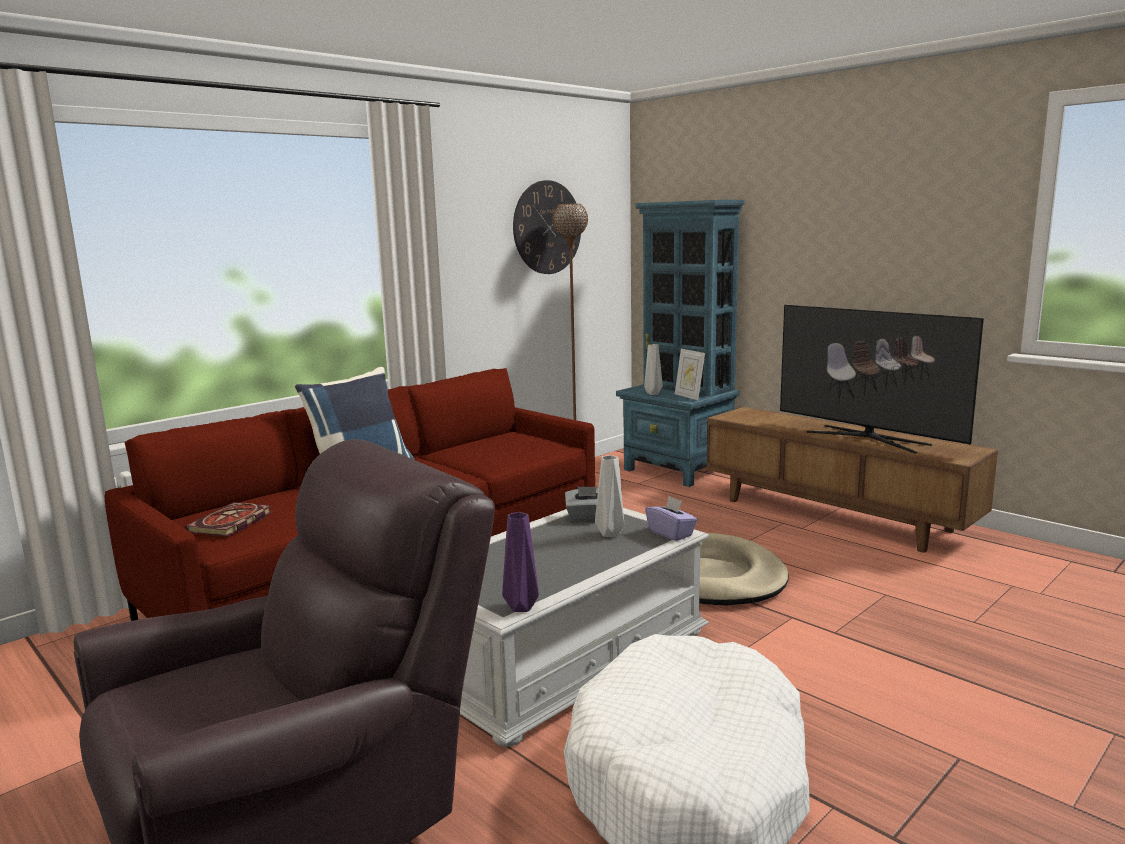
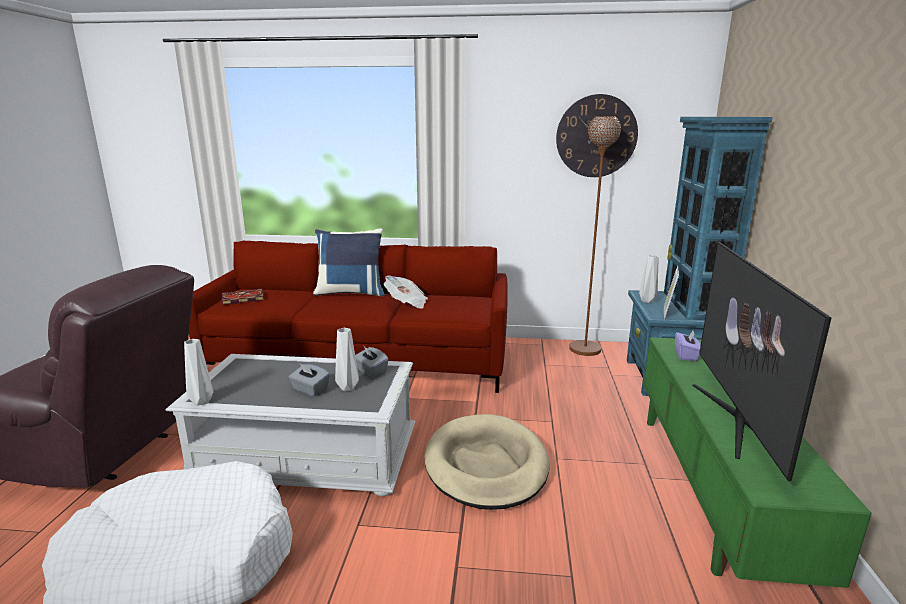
camera: 50 degrees right, 5 degrees up
purple vase [502,512,539,612] -> grey vase [184,339,213,406]
purple tissue box [645,496,697,541] -> purple tissue box moved to [675,330,701,361]
brown tv stand [707,407,998,553] -> green tv stand [644,338,872,588]
none -> grey tissue box [288,364,330,396]
none -> newspaper [384,276,428,309]

